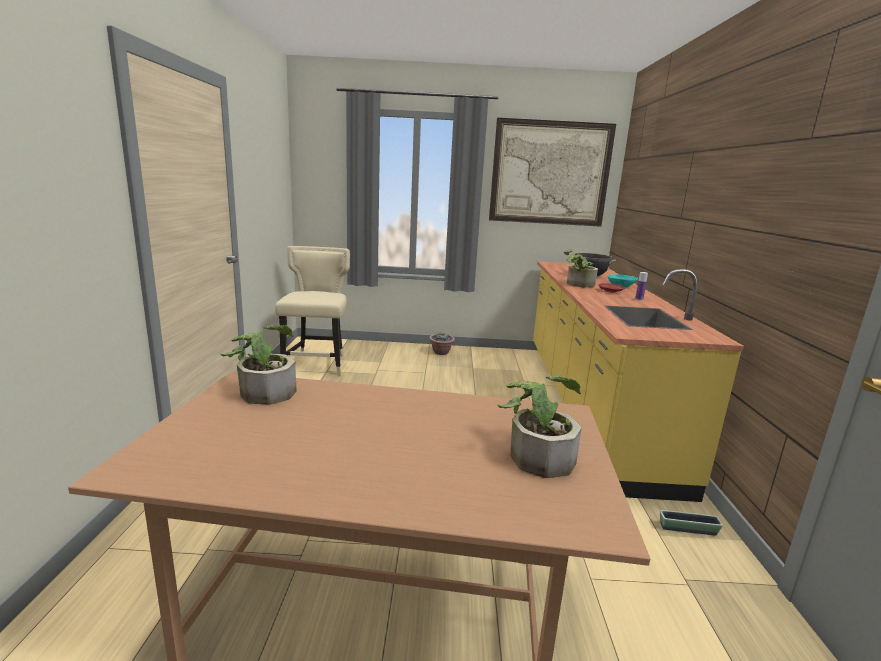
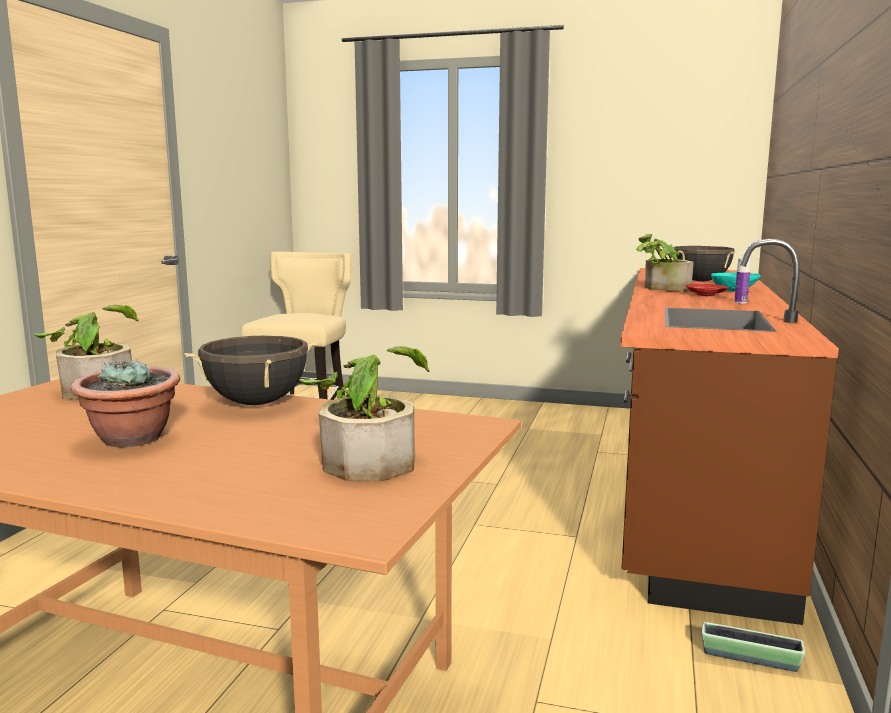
camera: 15 degrees right, 5 degrees down
potted plant [429,333,455,355] -> potted plant moved to [71,358,180,447]
picture [489,118,616,227] -> none
yellow counter [533,261,744,502] -> brown counter [620,239,839,625]
none -> black cooking pot [184,335,319,405]

